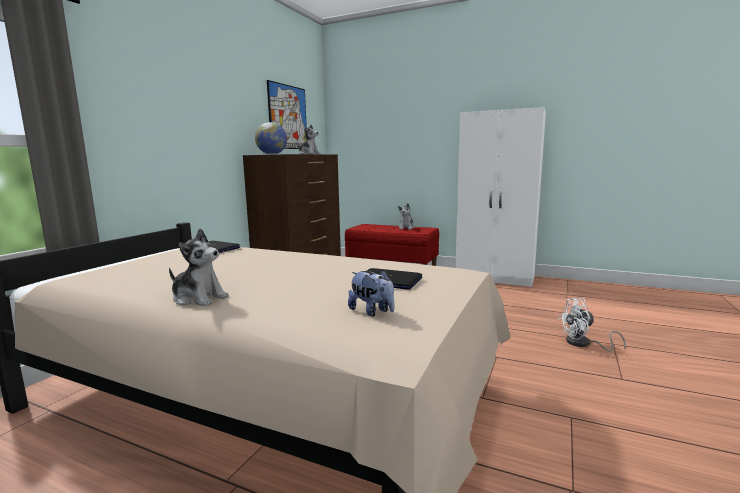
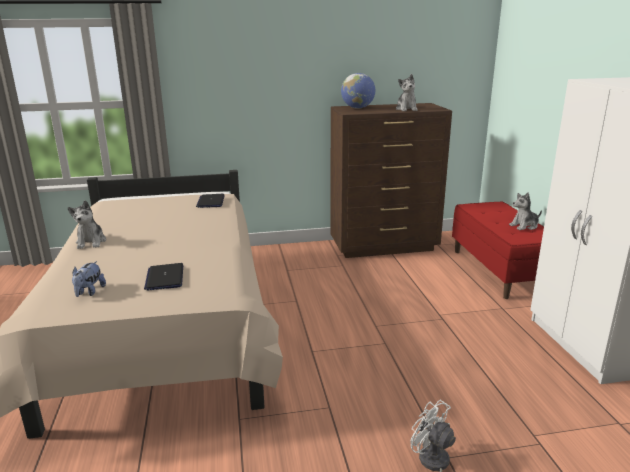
camera: 55 degrees right, 10 degrees up
picture [267,80,307,149] -> none

